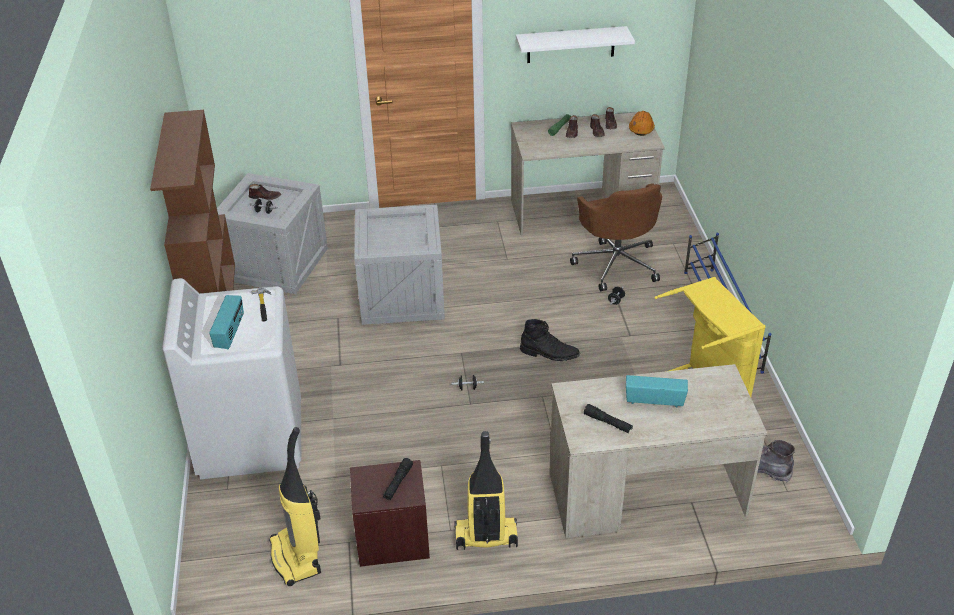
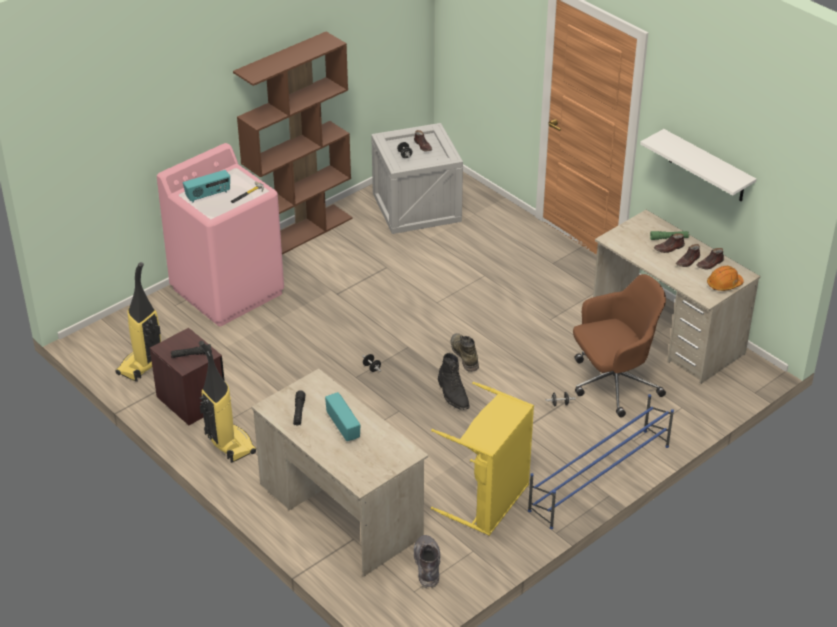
camera: 55 degrees right, 0 degrees up
white washing machine [162,278,301,479] -> pink washing machine [157,143,284,326]
crate [354,205,445,325] -> none
brown office chair [570,183,662,291] -> brown office chair turned 150 degrees counterclockwise [573,274,666,417]
none -> green boot [451,333,479,372]

